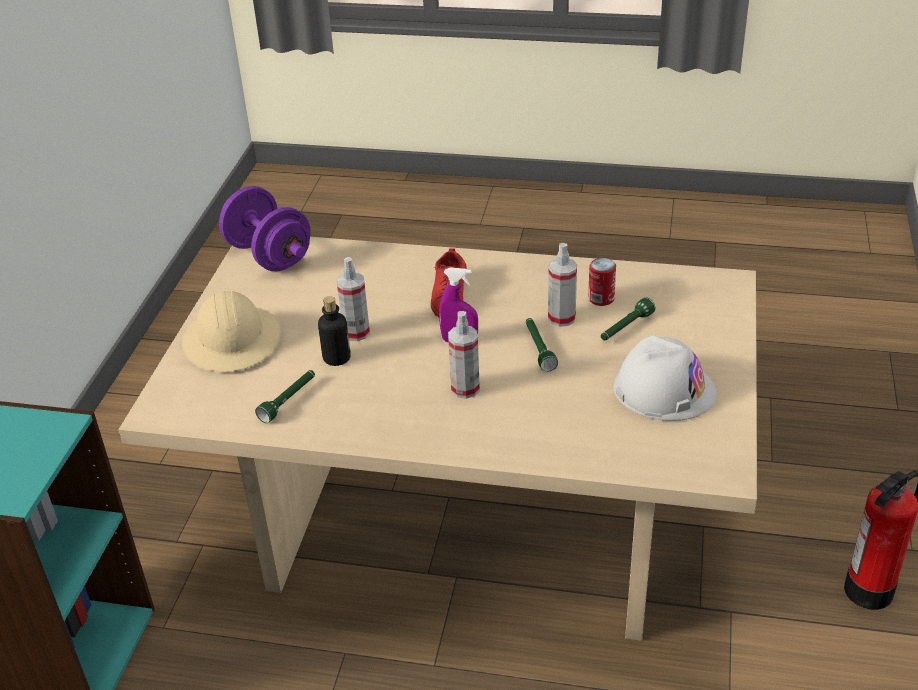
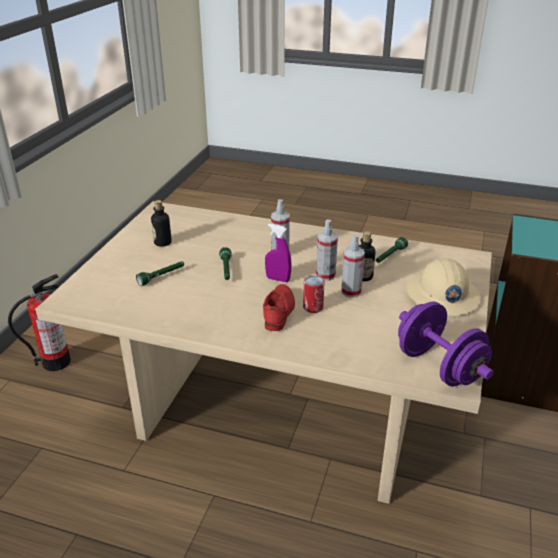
camera: 175 degrees left, 5 degrees down
spray bottle [548,243,577,327] -> spray bottle moved to [316,219,338,281]
can [588,258,616,306] -> can moved to [303,276,324,313]
white hard hat [613,335,717,421] -> bottle [151,200,172,247]

